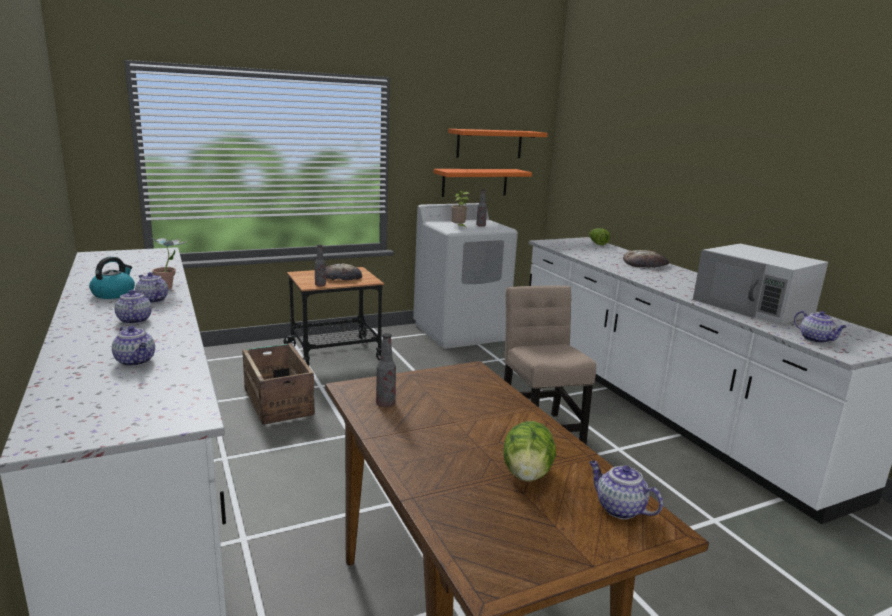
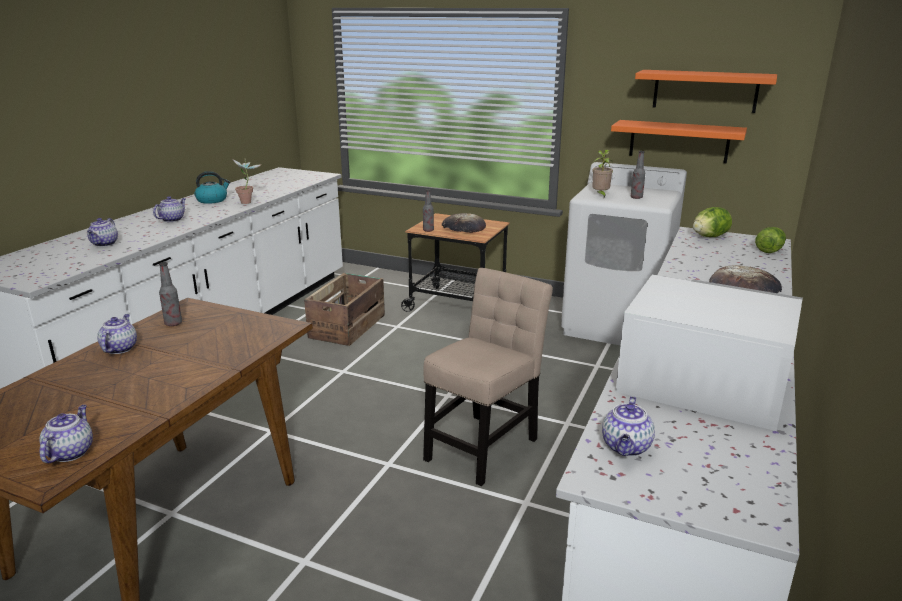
camera: 50 degrees right, 5 degrees up
teapot [135,272,168,303] -> teapot moved to [97,314,137,354]
lettuce [503,421,556,482] -> lettuce moved to [693,207,732,237]
white microwave [693,244,828,325] -> white microwave turned 105 degrees clockwise [616,275,803,431]

